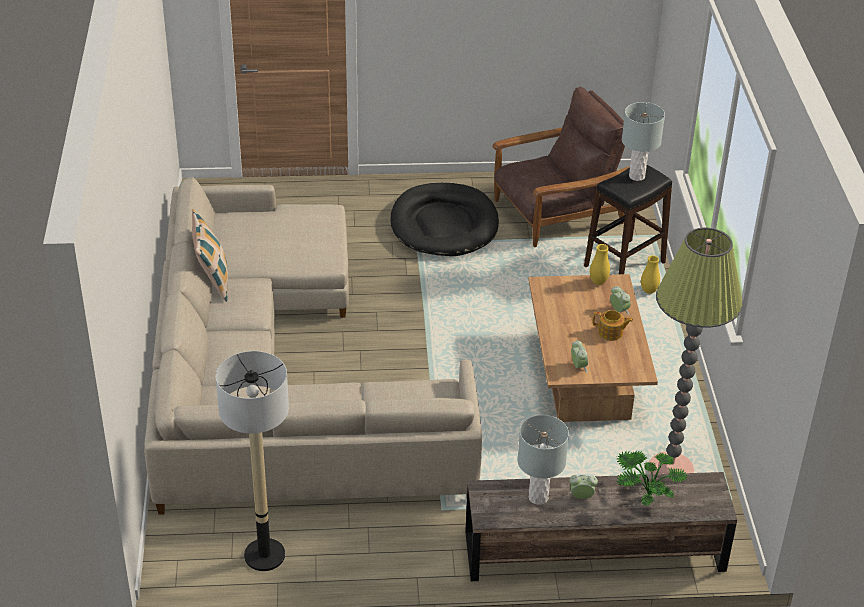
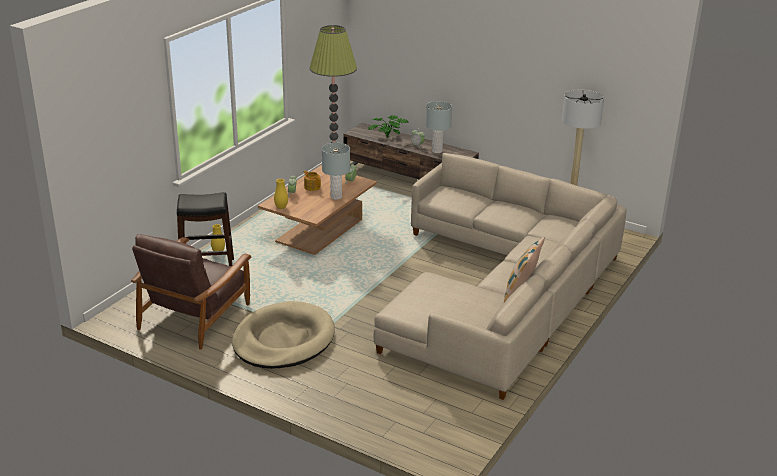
camera: 145 degrees left, 10 degrees down
black dog bed [390,183,499,256] -> beige dog bed [232,301,335,369]
brown armchair [492,87,630,247] -> brown armchair turned 75 degrees counterclockwise [131,234,251,350]
grey table lamp [622,102,665,181] -> grey table lamp moved to [322,143,350,200]

